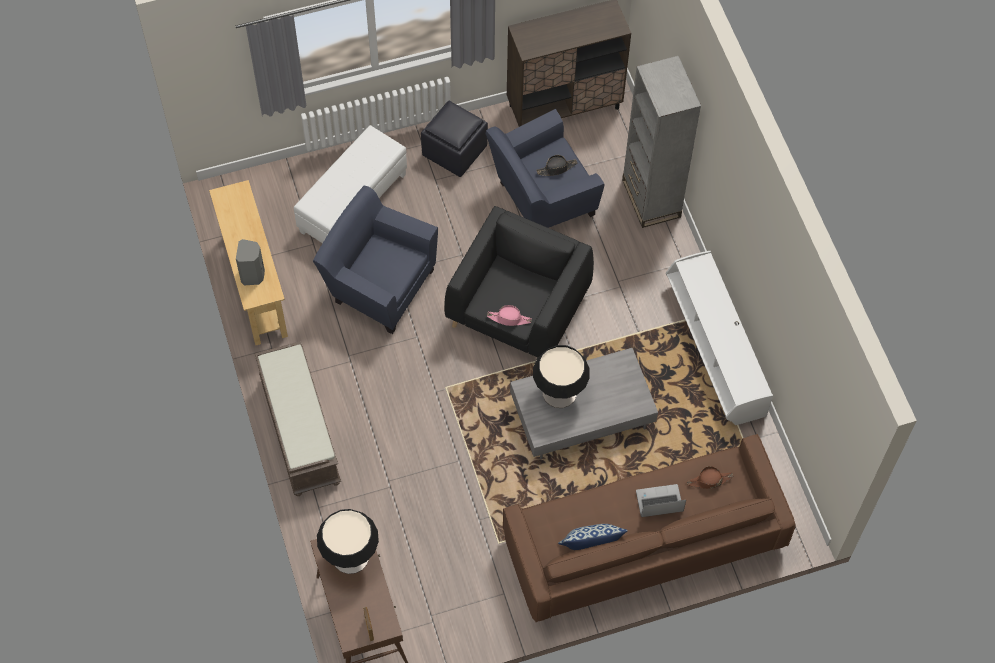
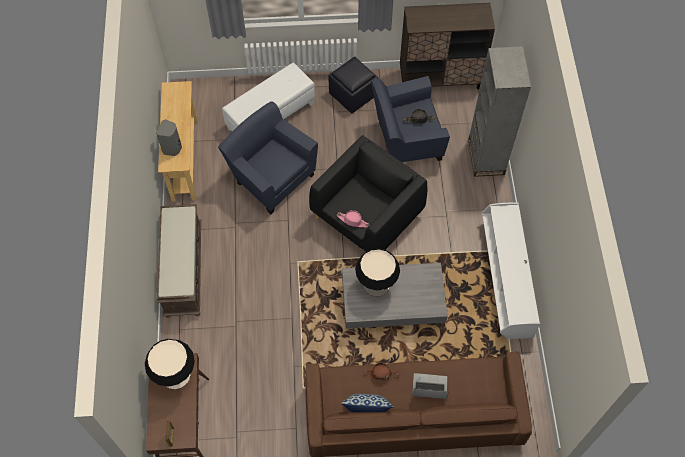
camera: 15 degrees right, 0 degrees up
brown hat [687,466,733,489] -> brown hat moved to [363,362,400,381]

